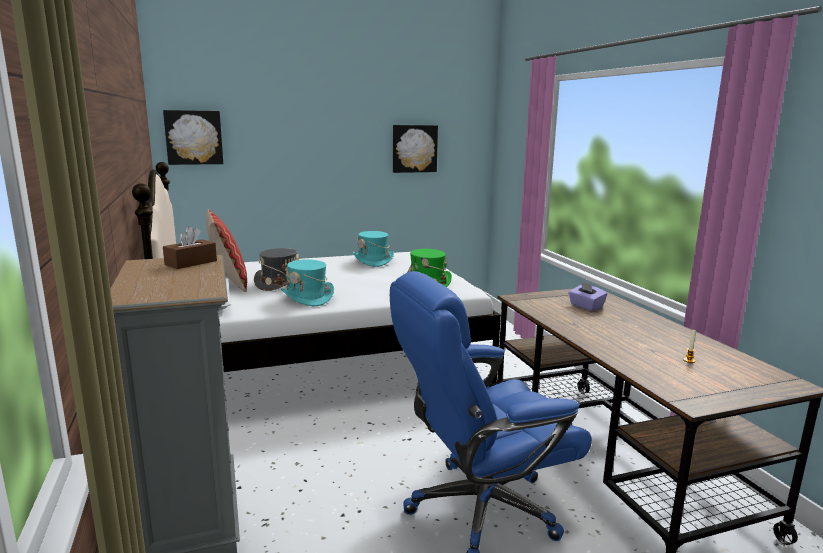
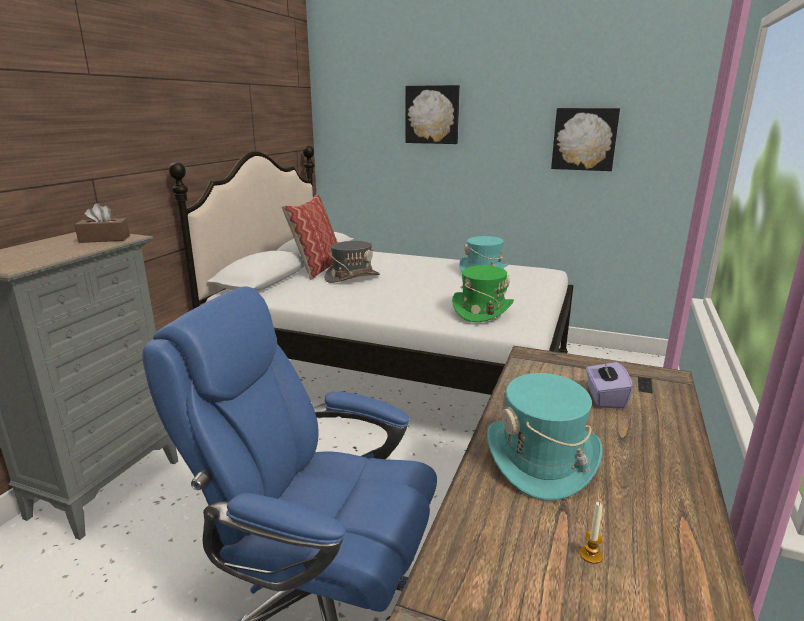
camera: 40 degrees right, 5 degrees up
picture [163,110,223,165] -> picture moved to [405,85,460,144]
turquoise hat [281,259,334,306] -> turquoise hat moved to [487,373,603,501]

